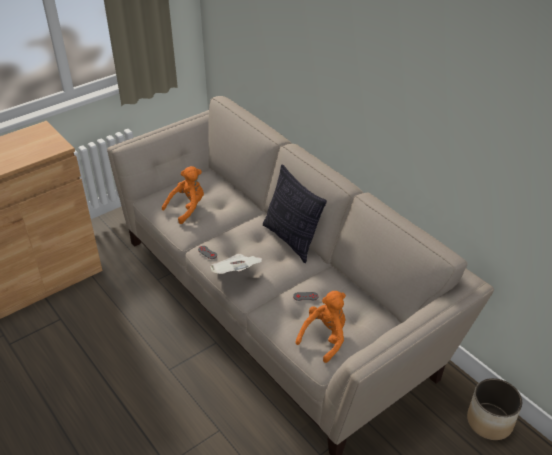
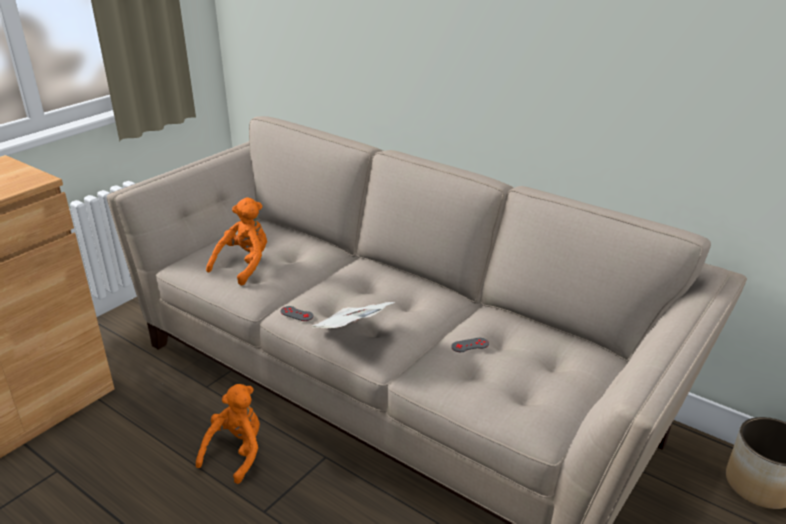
camera: 15 degrees left, 10 degrees down
pillow [263,164,327,263] -> none
orange plush toy [296,291,346,363] -> orange plush toy moved to [196,384,260,484]

